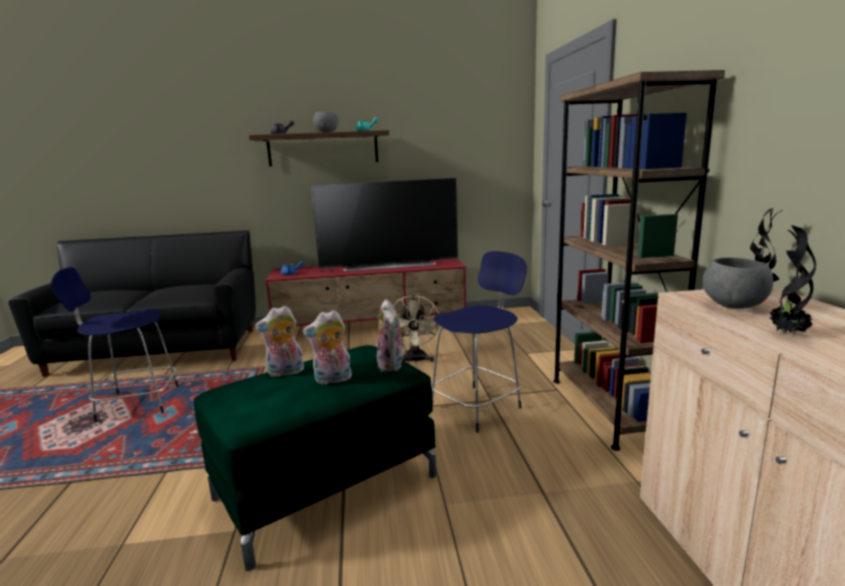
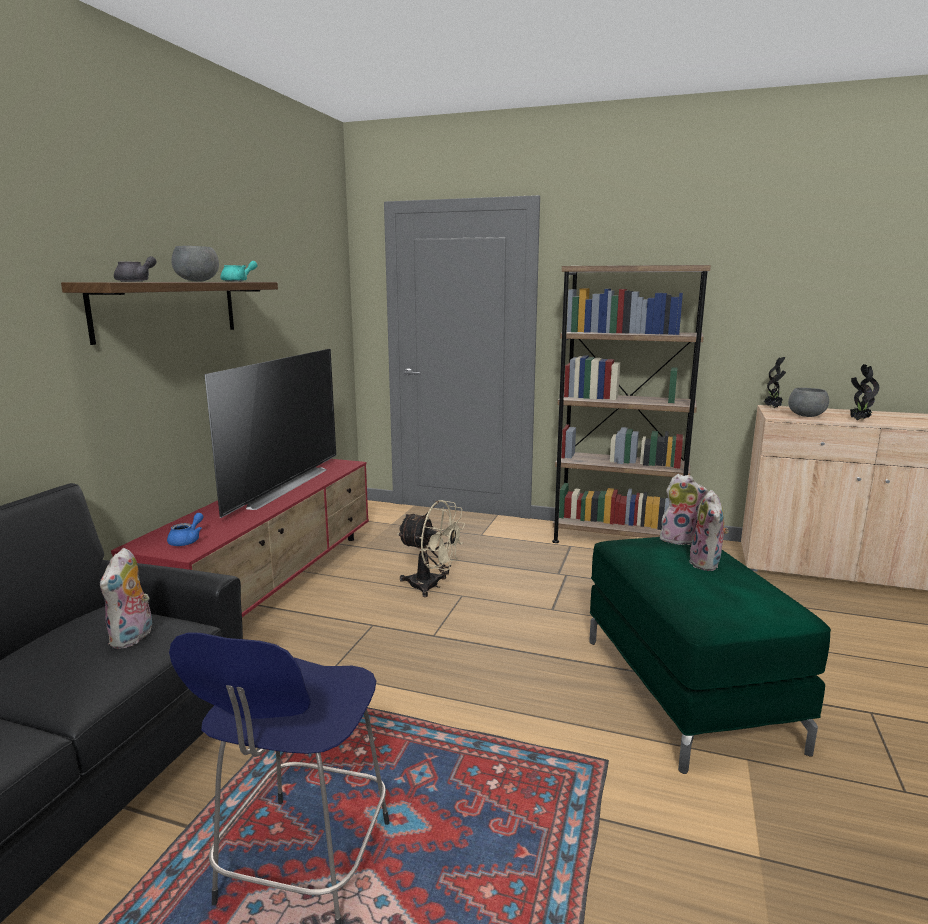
camera: 65 degrees left, 0 degrees up
plush toy [255,306,304,377] -> plush toy moved to [100,548,152,649]
blue stool [431,251,527,432] -> none

